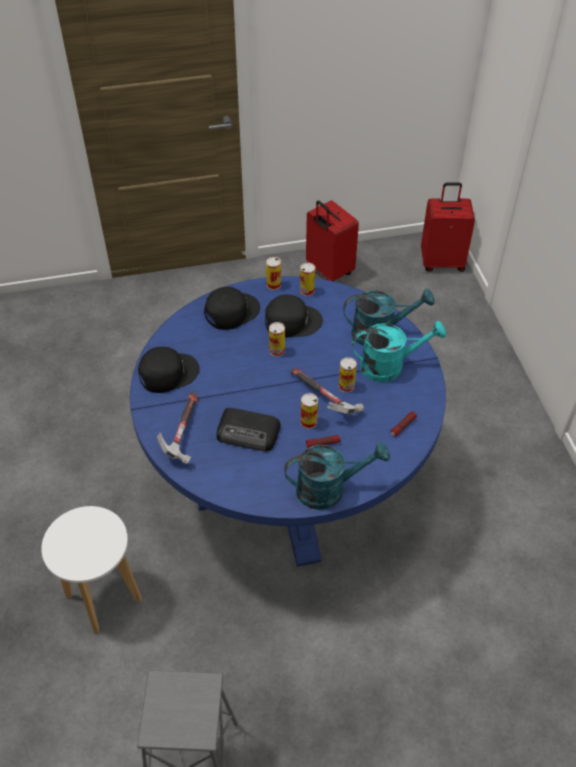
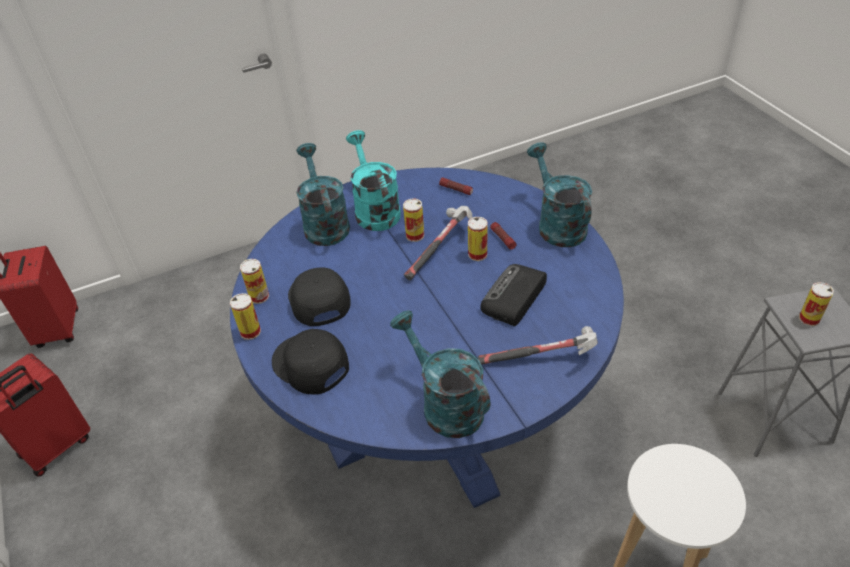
camera: 100 degrees left, 5 degrees down
black cap [138,347,199,393] -> turquoise watering can [390,310,490,438]
radio [216,408,281,452] -> radio turned 150 degrees counterclockwise [480,264,547,326]
can [269,322,285,357] -> can moved to [799,282,834,326]

